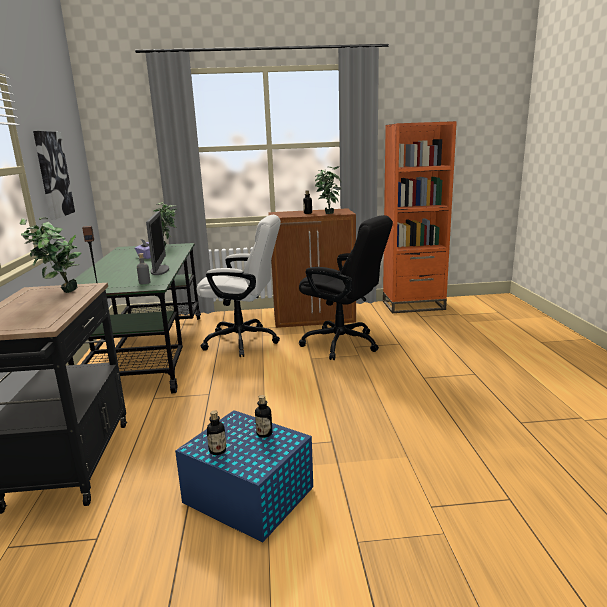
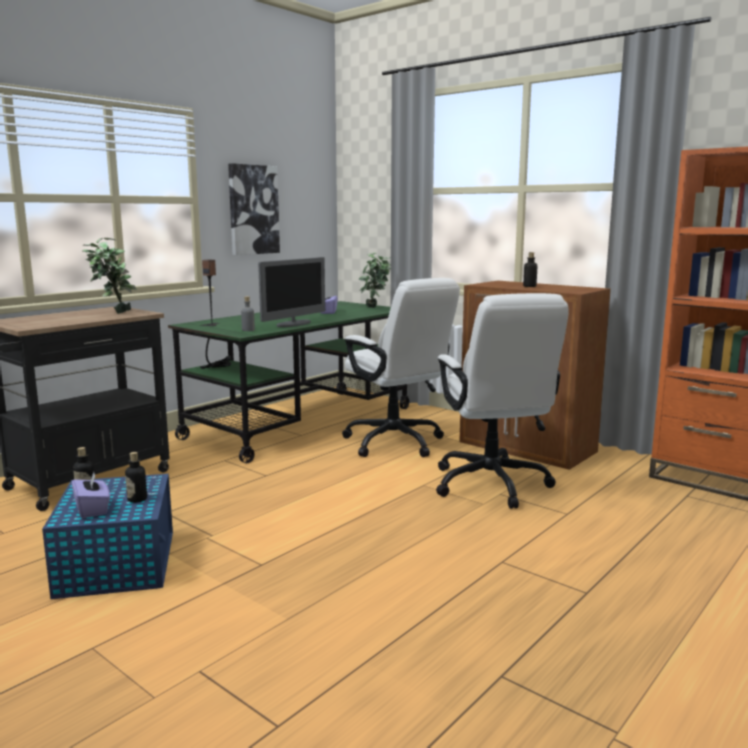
camera: 45 degrees right, 5 degrees down
black office chair [299,215,393,360] -> white office chair [436,293,569,509]
potted plant [315,166,341,214] -> none
none -> purple tissue box [72,472,110,518]

